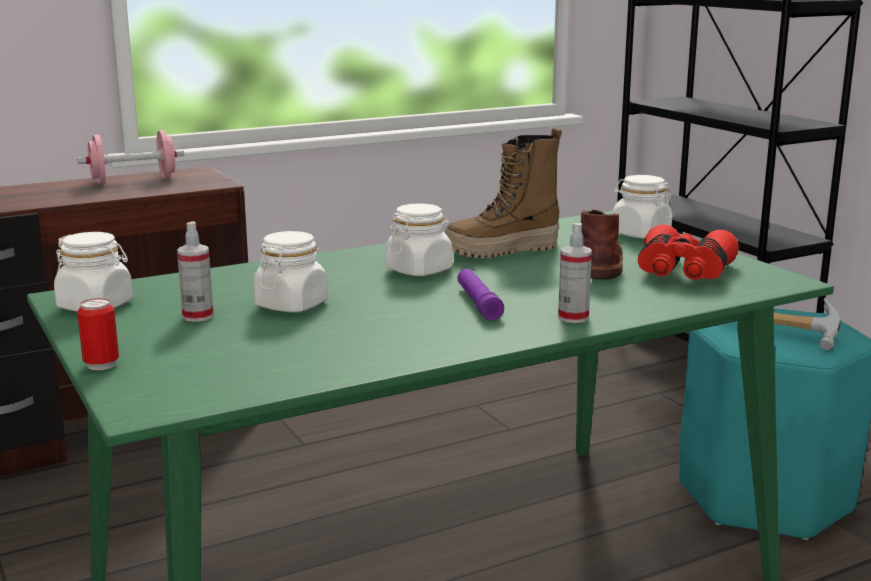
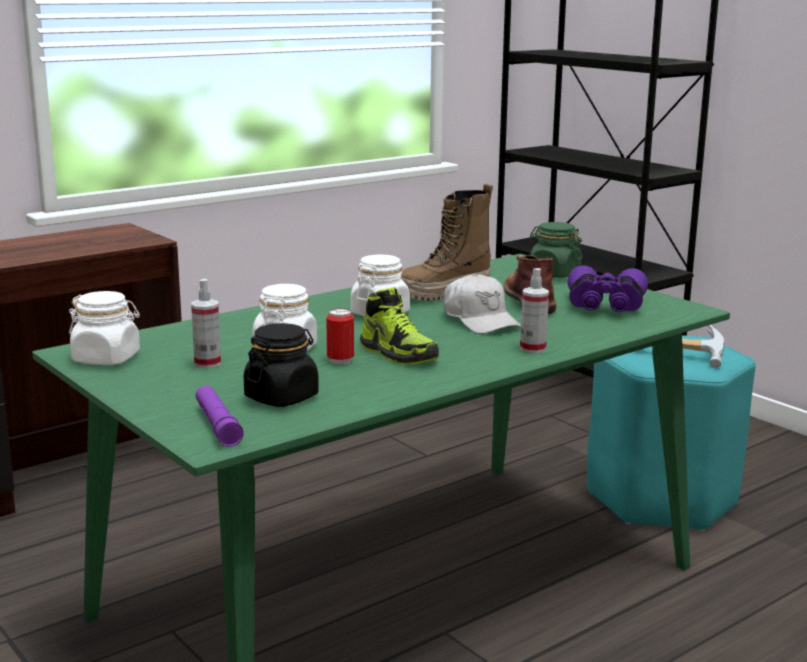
camera: 10 degrees left, 0 degrees up
can [77,298,119,370] -> can moved to [326,308,354,365]
pink dumbbell [78,130,184,184] -> none
purple flashlight [458,269,504,321] -> purple flashlight moved to [196,386,244,447]
white jar [612,175,672,238] -> green jar [530,222,582,278]
red binoculars [638,224,739,280] -> purple binoculars [568,265,648,312]
none -> black jar [244,323,319,407]
none -> shoe [360,287,439,364]
none -> white cap [443,273,521,334]

